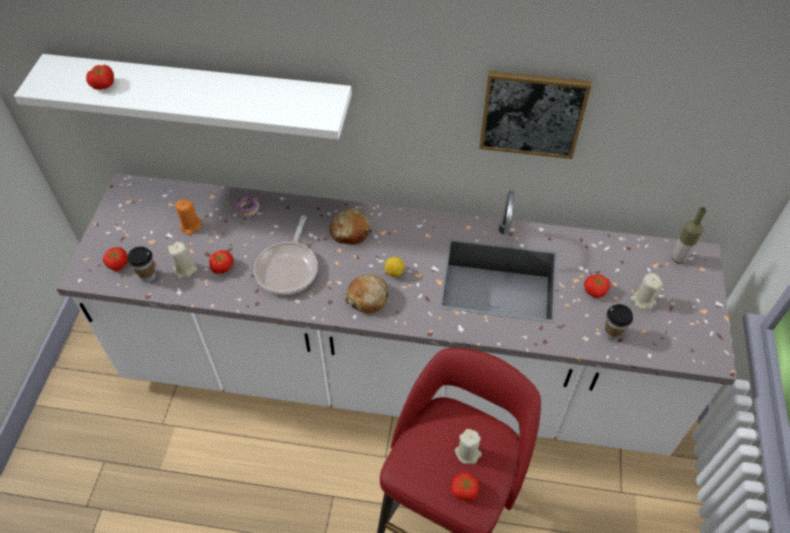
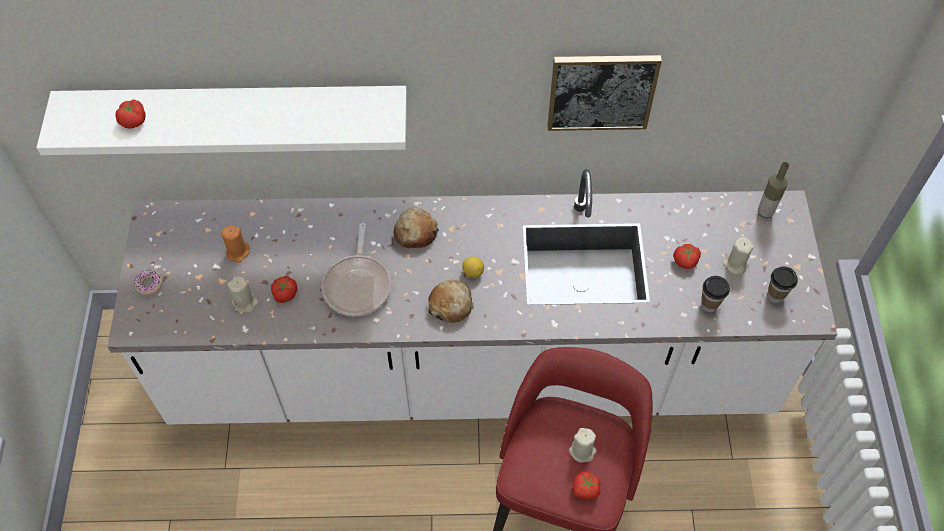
camera: 10 degrees left, 5 degrees up
tomato [103,247,128,271] -> none
cup [127,246,156,282] -> cup moved to [767,266,798,303]
donut [235,196,259,217] -> donut moved to [134,270,163,295]

